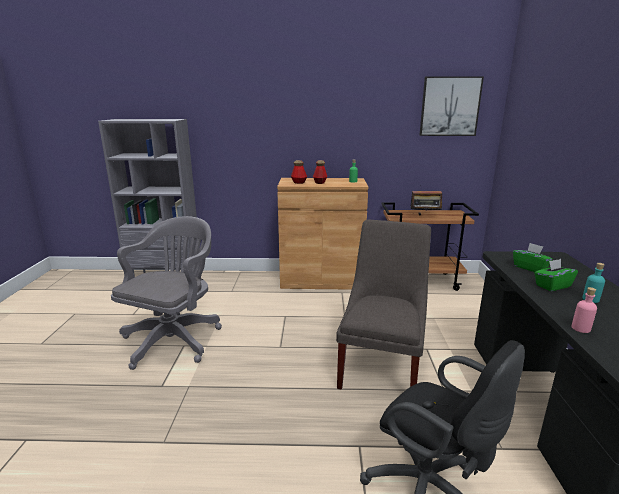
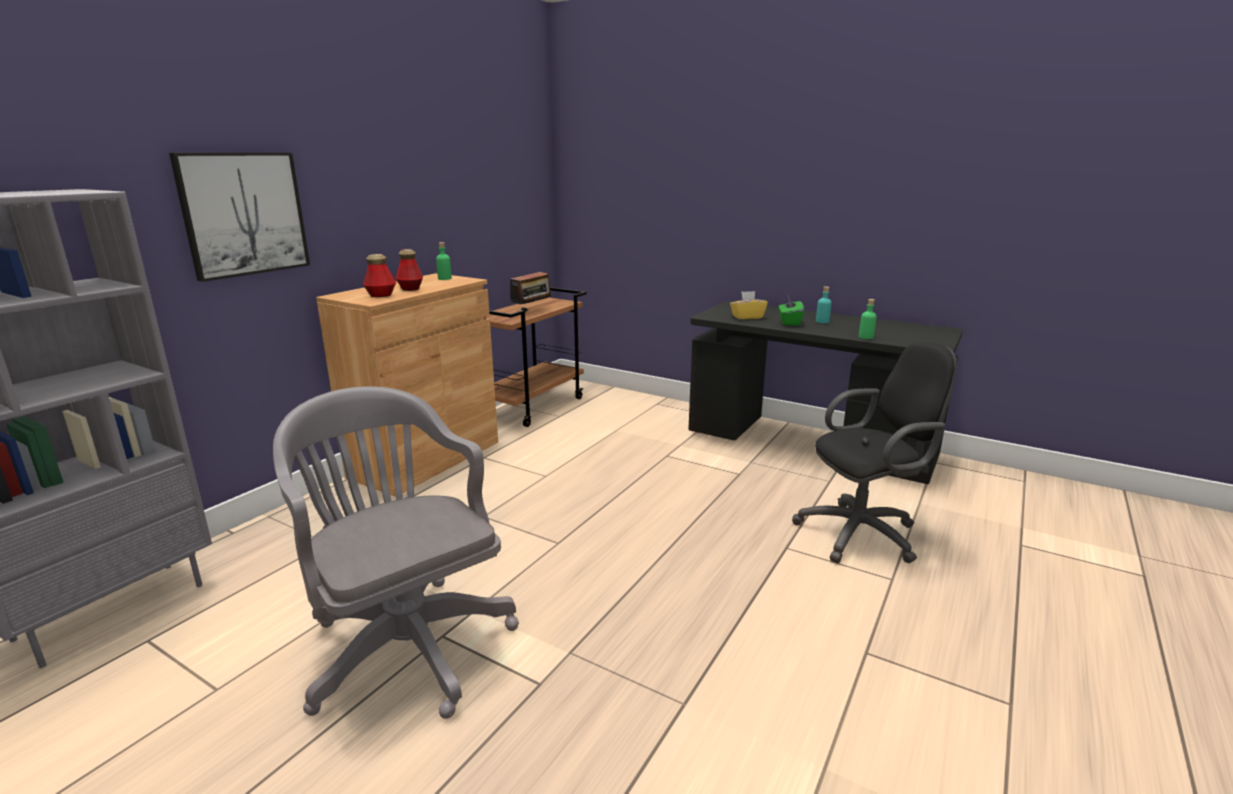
camera: 60 degrees left, 0 degrees up
grey chair [336,220,431,390] -> none
picture [420,76,484,136] -> picture moved to [169,153,310,282]
green tissue box [513,243,553,272] -> yellow tissue box [730,291,768,319]
pink bottle [572,287,597,333] -> green bottle [859,299,877,339]

